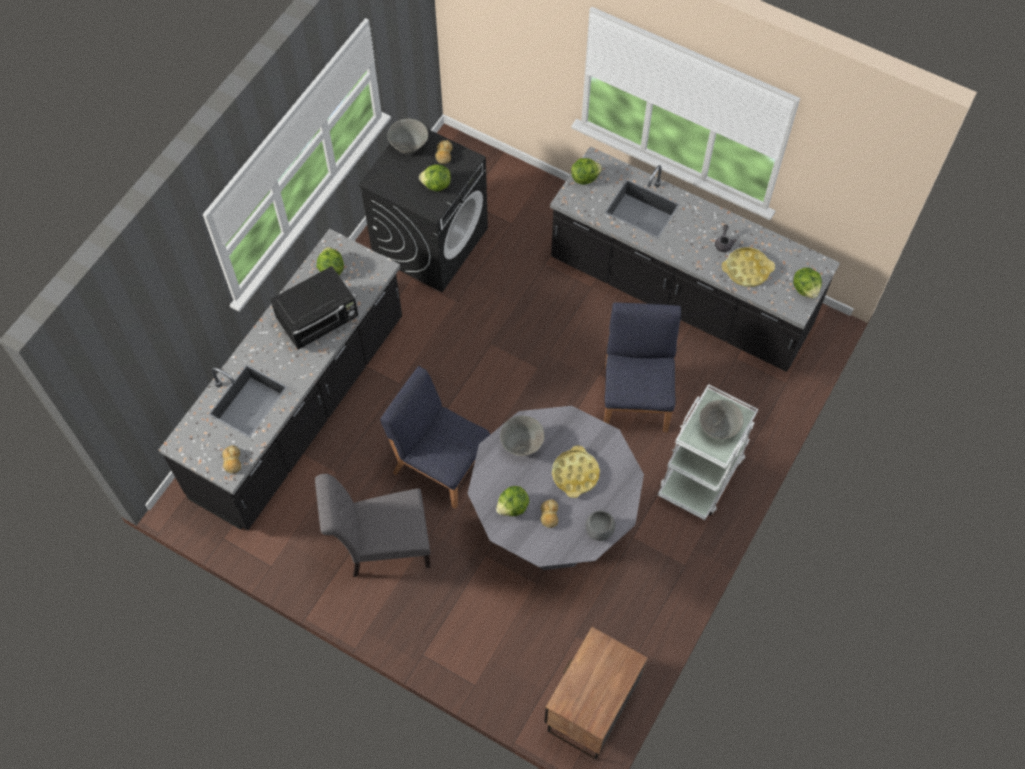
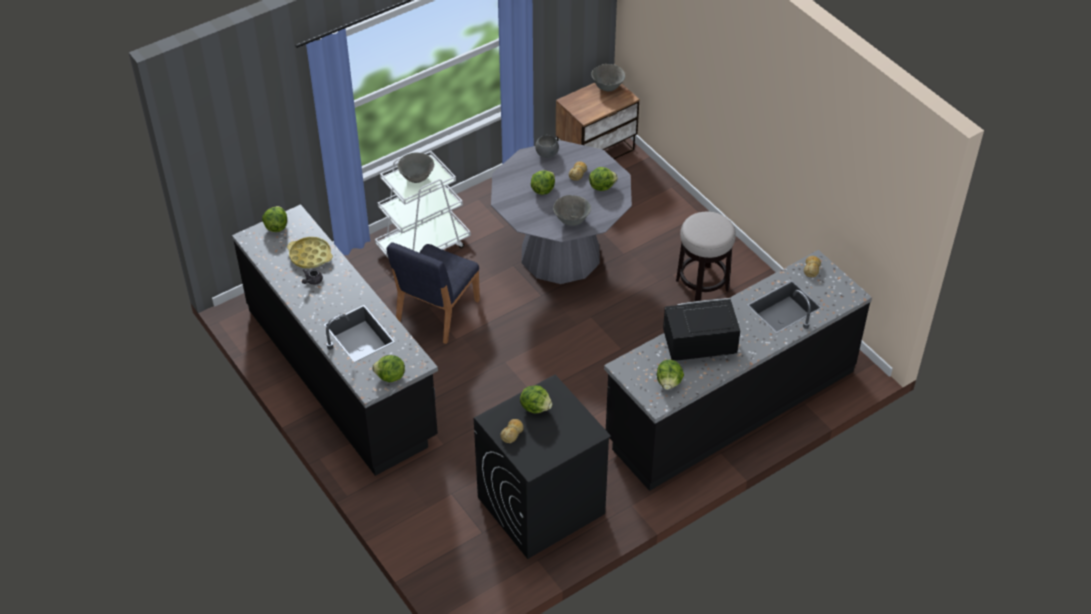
camera: 155 degrees left, 15 degrees down
grey chair [315,474,430,577] -> stool [676,212,736,301]
blue chair [380,366,490,509] -> none
grey bowl [388,118,428,154] -> grey bowl moved to [591,64,625,91]
yellow tray [552,446,600,498] -> lettuce [531,171,555,195]

